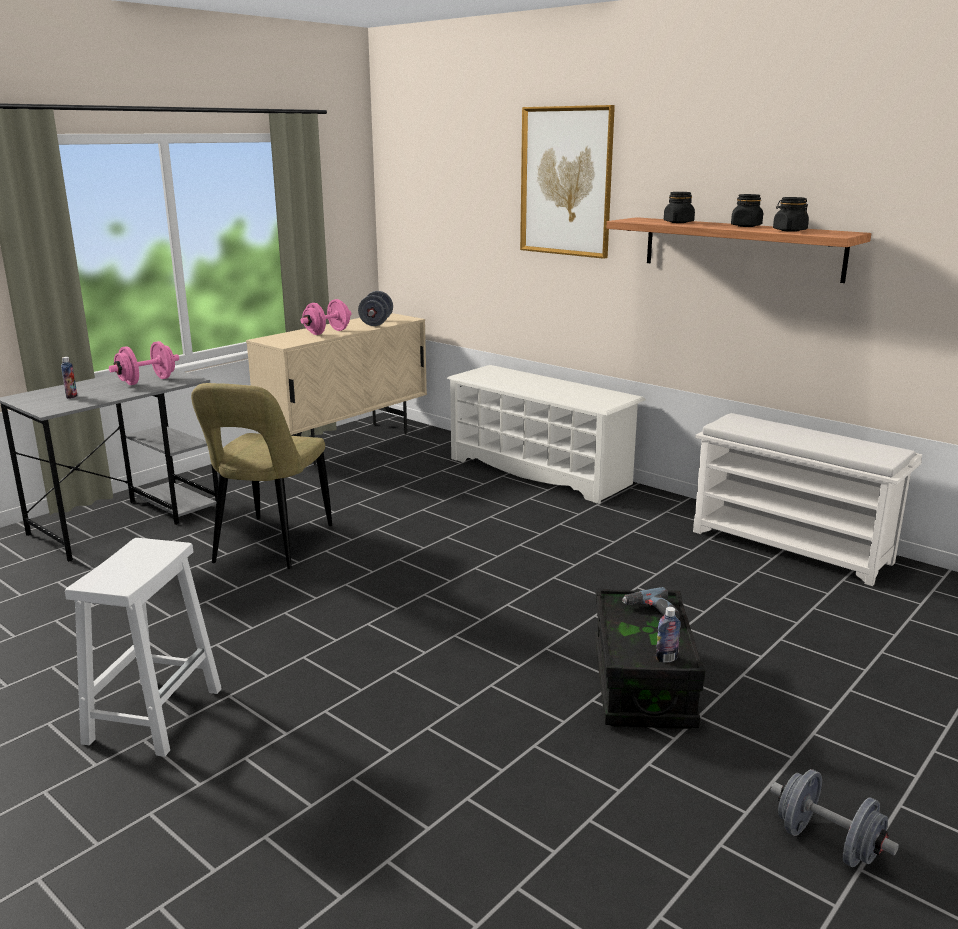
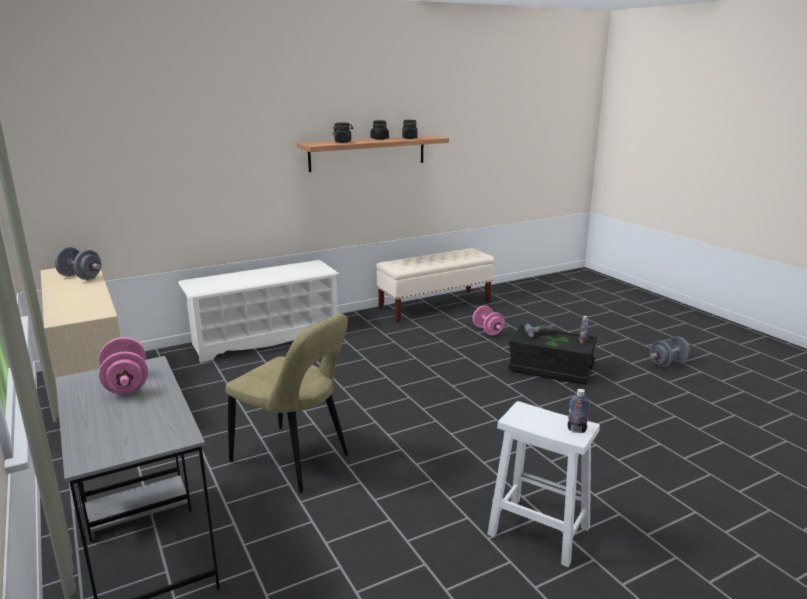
camera: 70 degrees left, 0 degrees up
bottle [61,357,77,399] -> bottle moved to [567,389,590,433]
pink dumbbell [301,299,352,335] -> pink dumbbell moved to [472,306,505,336]
picture [520,105,615,259] -> none
white shoe rack [693,413,922,586] -> beige bench [376,248,494,322]

